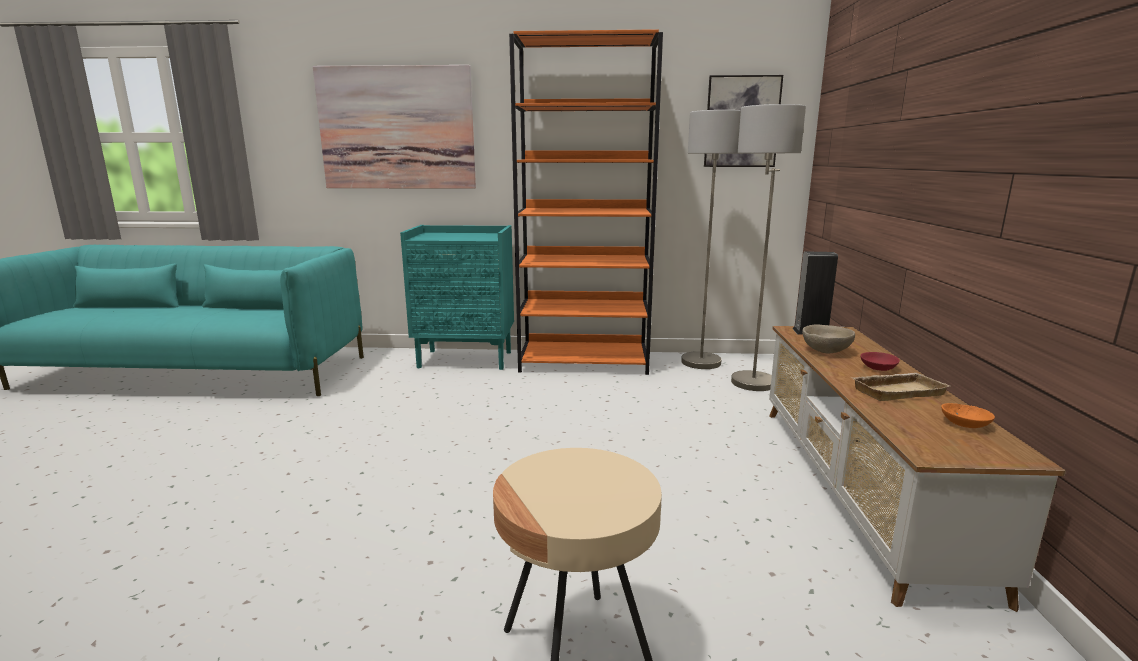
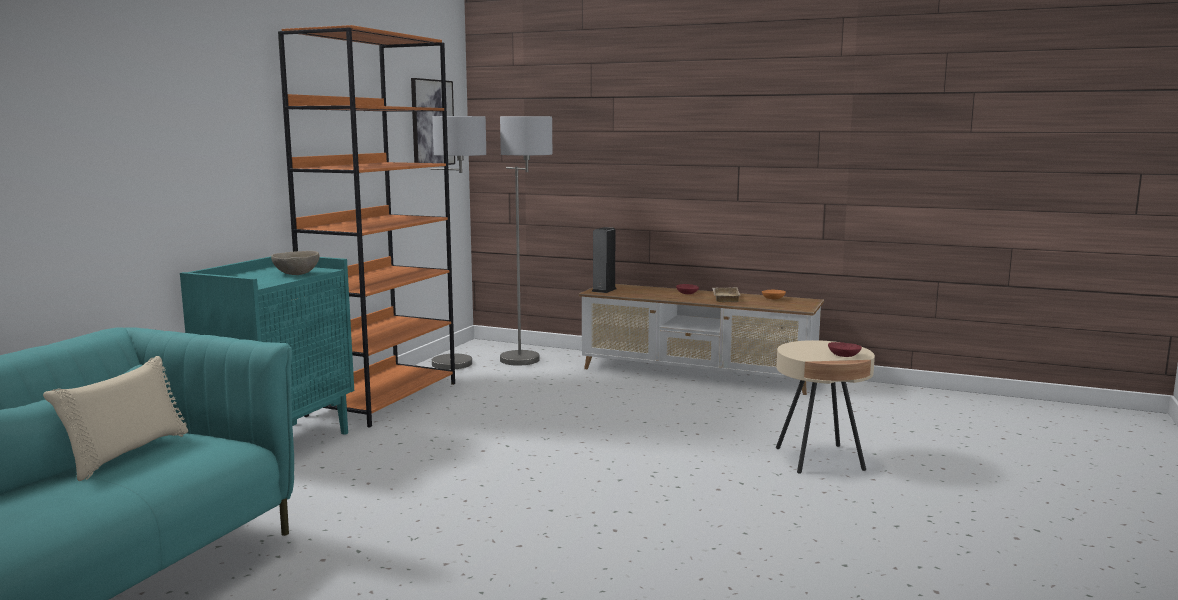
camera: 70 degrees left, 5 degrees down
picture [313,65,476,189] -> none
beige bowl [802,324,855,353] -> beige bowl moved to [271,251,319,275]
none -> beige pillow [43,356,188,481]
none -> red bowl [828,342,862,357]

